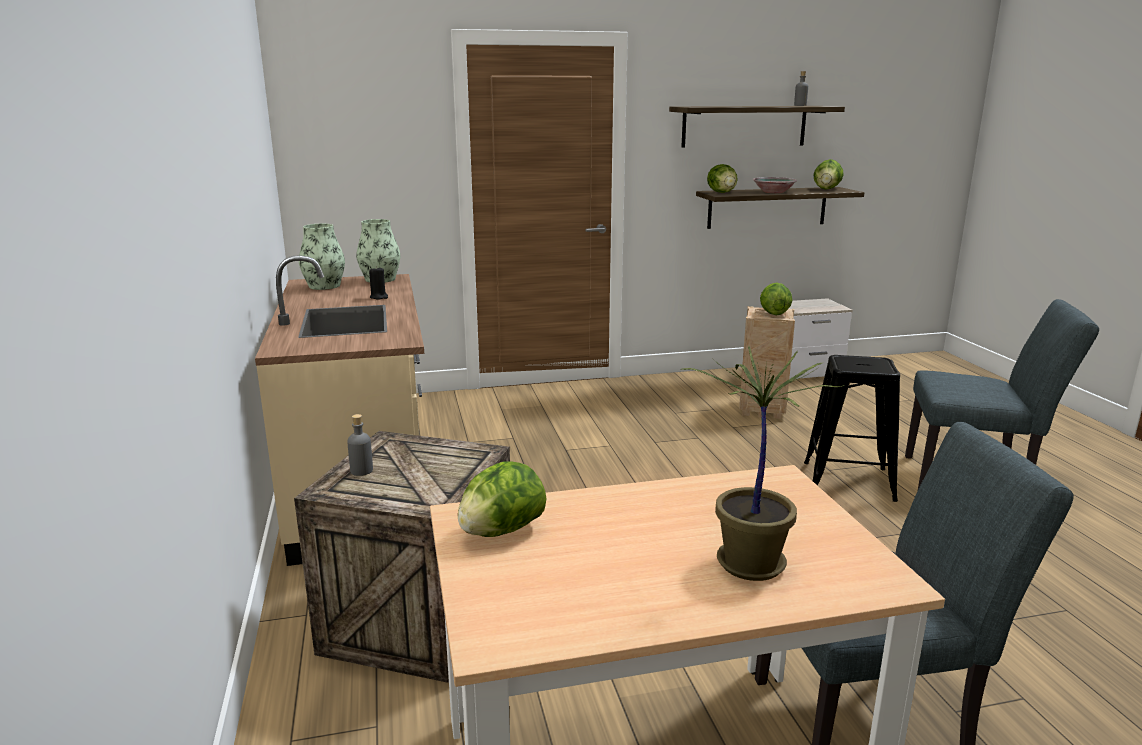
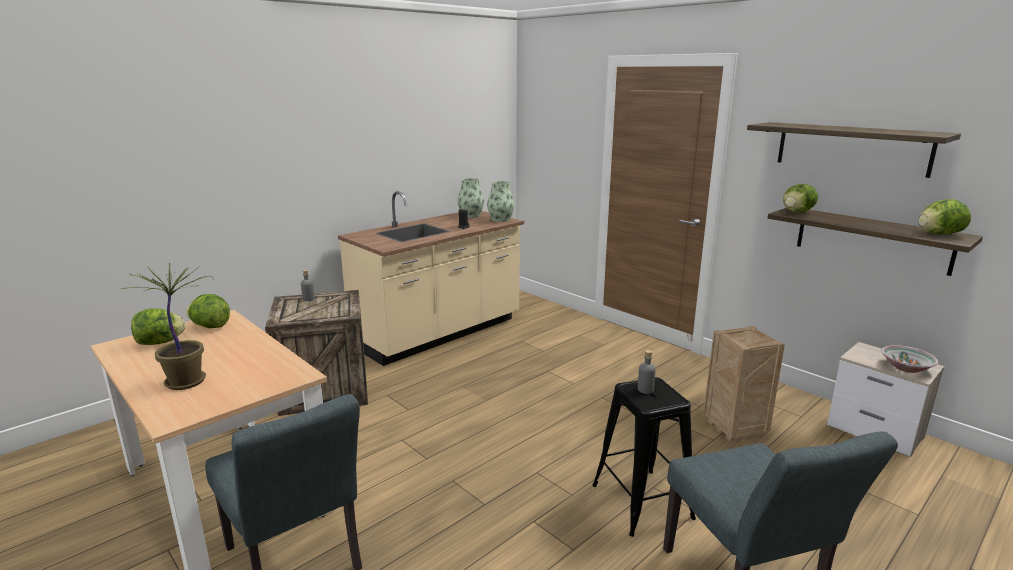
camera: 60 degrees right, 0 degrees up
bowl [753,177,797,193] -> bowl moved to [881,345,938,373]
lettuce [760,282,793,315] -> lettuce moved to [131,308,185,345]
grey bottle [794,71,808,106] -> grey bottle moved to [638,350,656,394]

